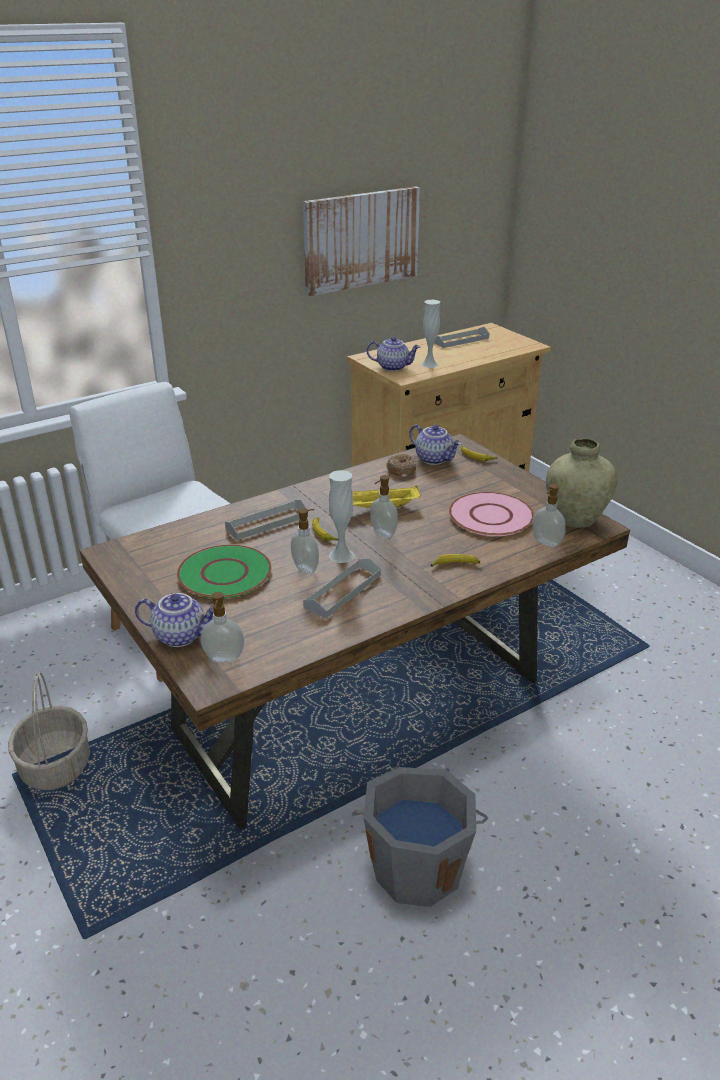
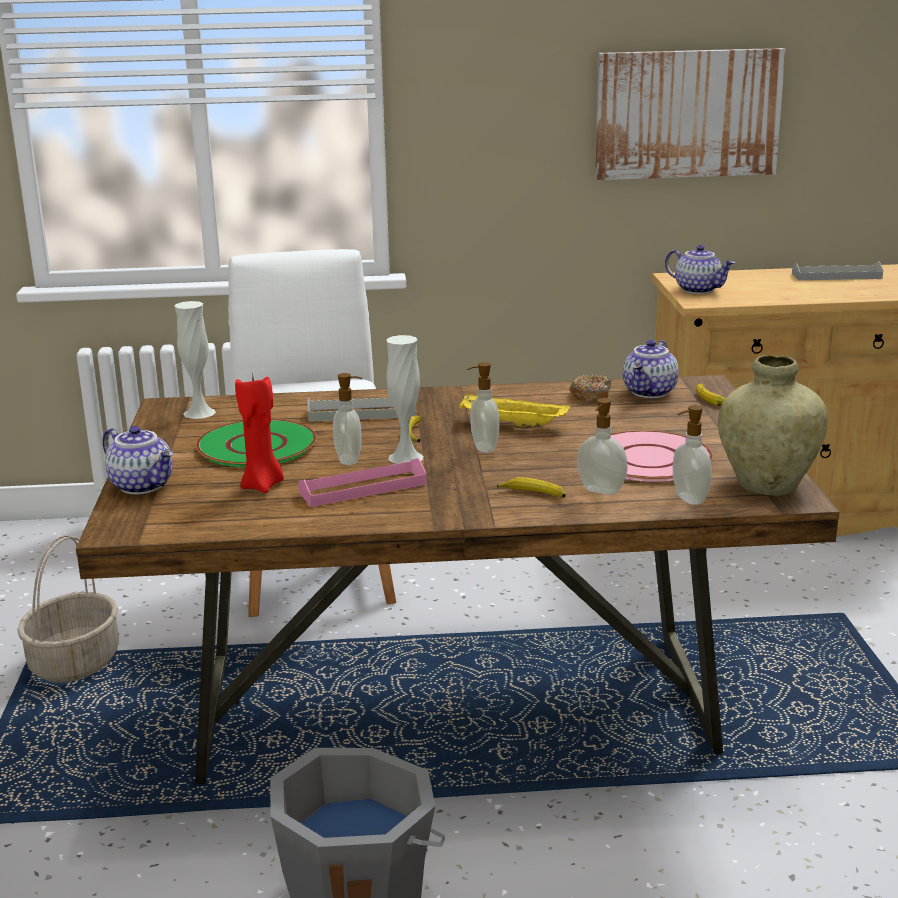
camera: 30 degrees right, 10 degrees down
soap dispenser [201,592,244,663] -> soap dispenser moved to [577,398,628,495]
grey tray [303,558,381,619] -> pink tray [298,458,427,507]
teapot [409,424,461,465] -> teapot turned 45 degrees clockwise [623,340,679,398]
white vase [420,300,440,368] -> white vase moved to [174,301,216,419]
none -> red candle [235,373,284,493]

